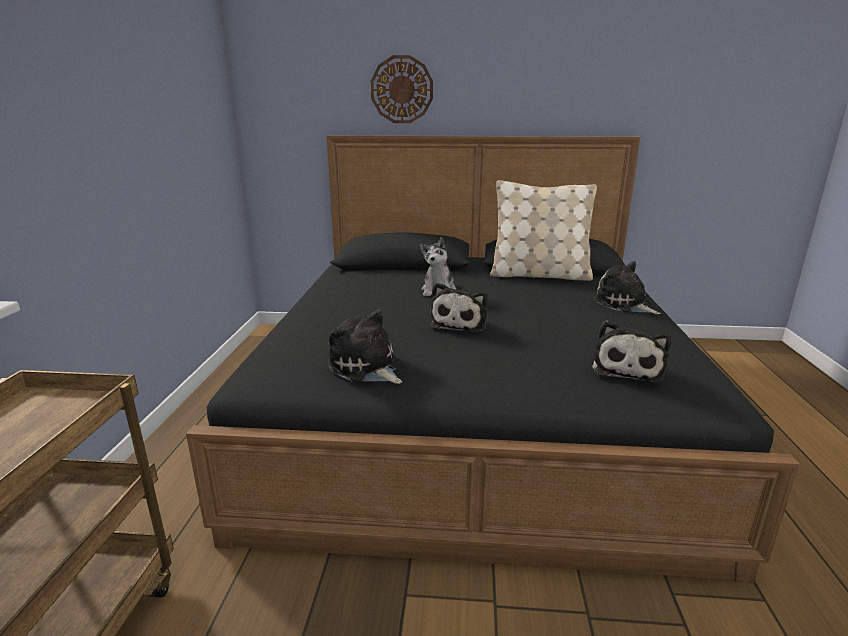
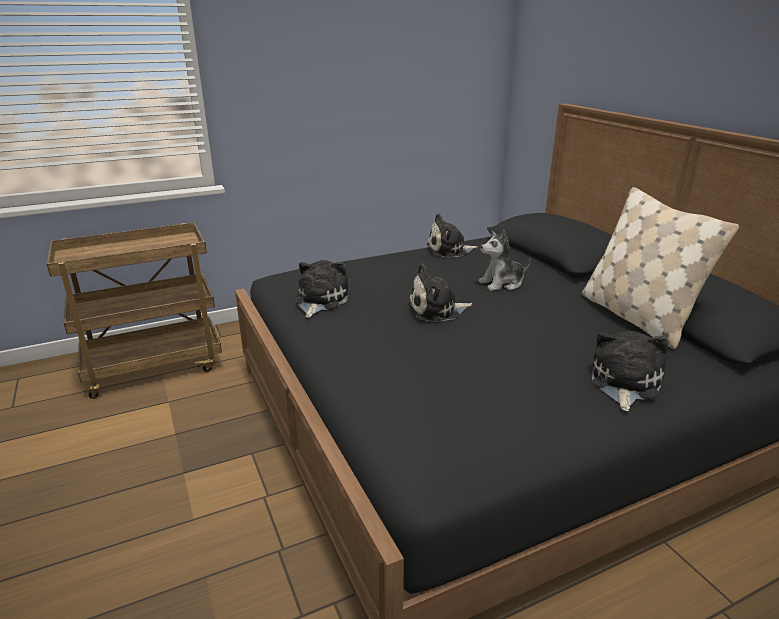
camera: 60 degrees right, 5 degrees up
wall clock [371,55,433,123] -> none
plush toy [593,320,671,383] -> plush toy moved to [427,213,478,257]

